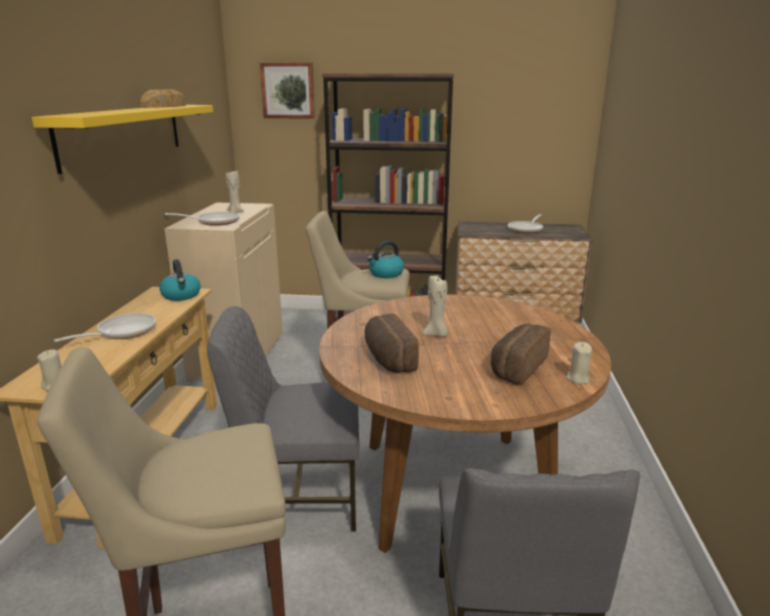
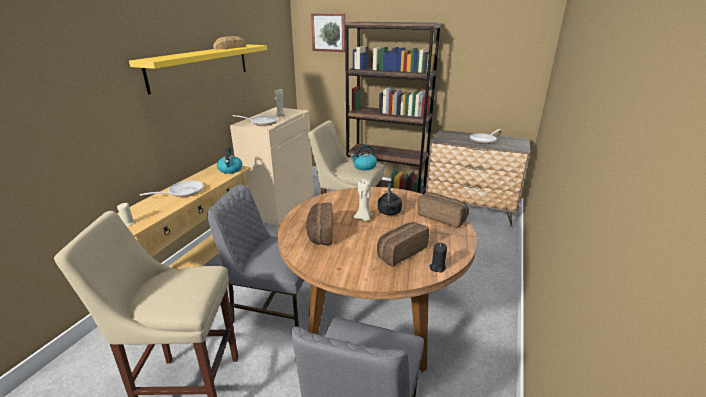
camera: 15 degrees right, 5 degrees up
beige candle [566,342,592,384] -> black candle [429,243,447,273]
none -> black kettle [378,183,402,215]
none -> bread [417,192,469,228]

